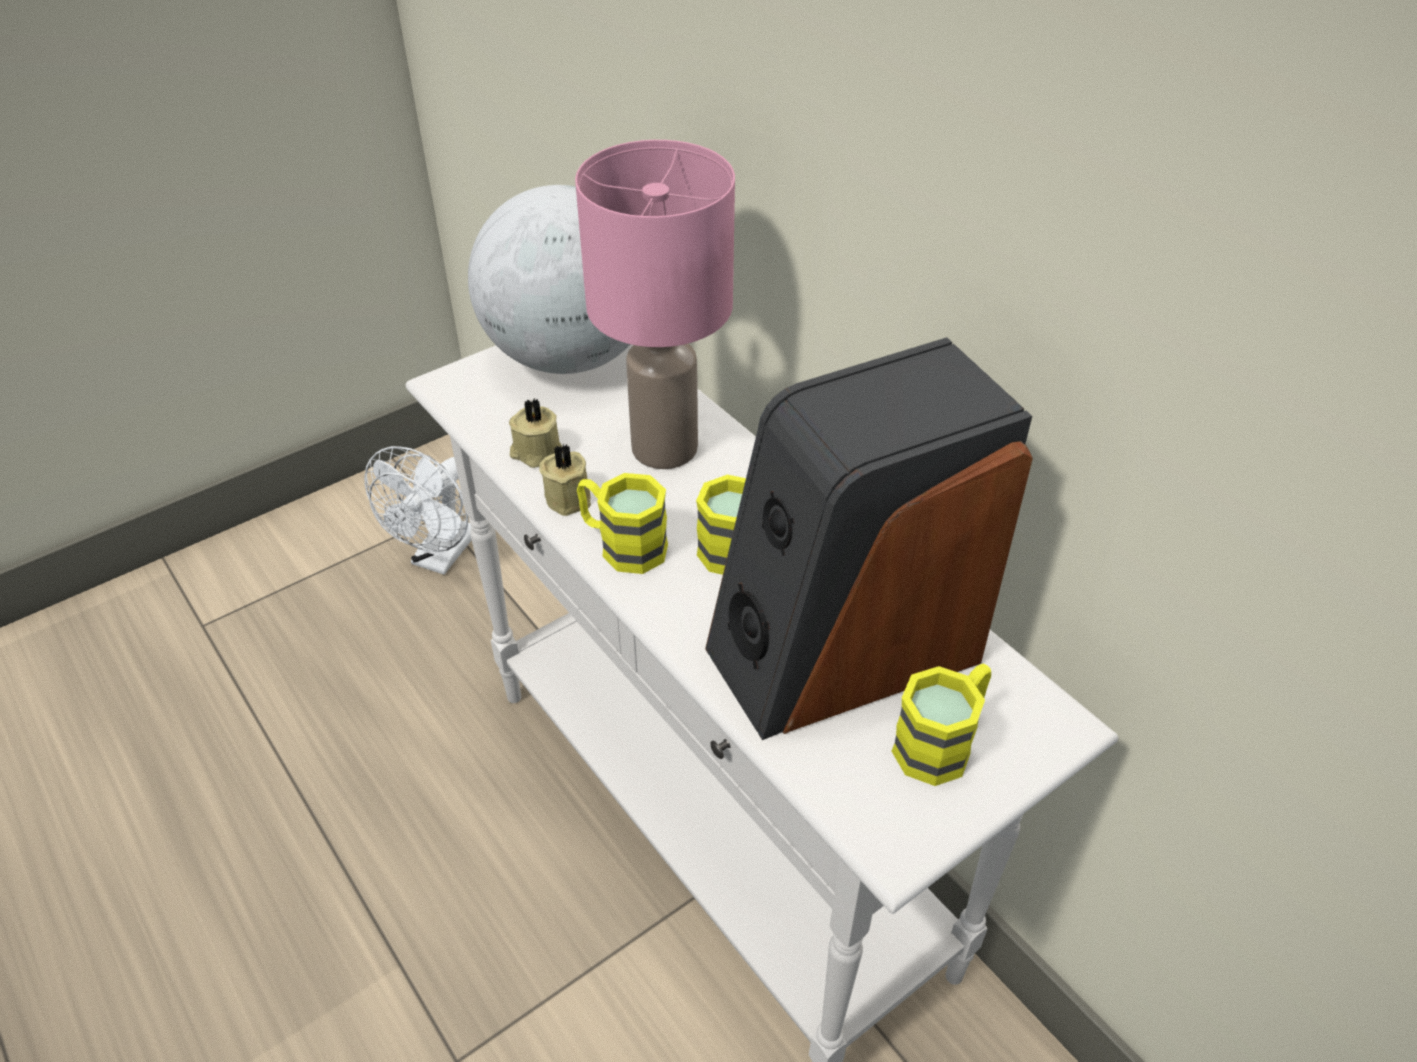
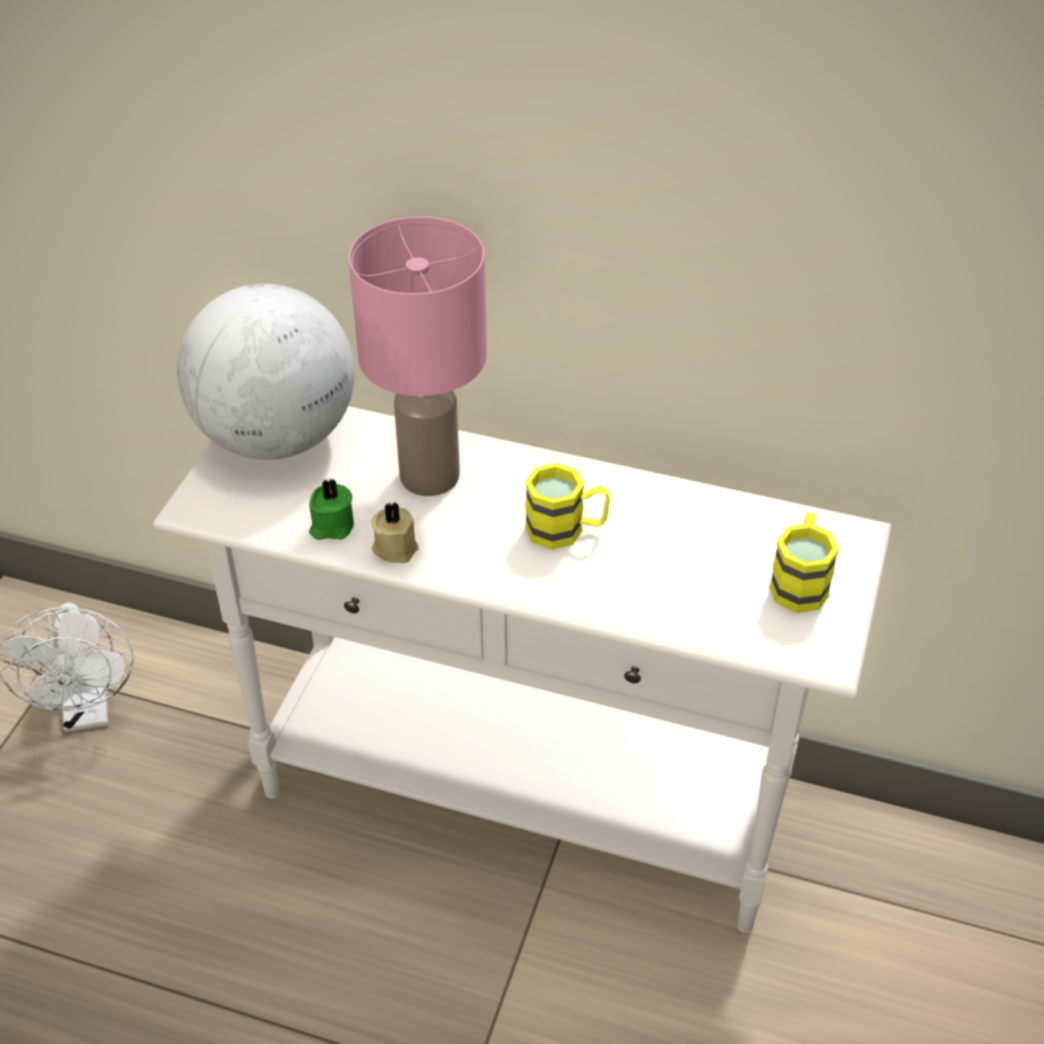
camera: 35 degrees left, 0 degrees up
beige candle [509,398,562,468] -> green candle [309,478,354,540]
yellow mug [577,473,668,574] -> none
speaker [705,337,1033,740] -> none

